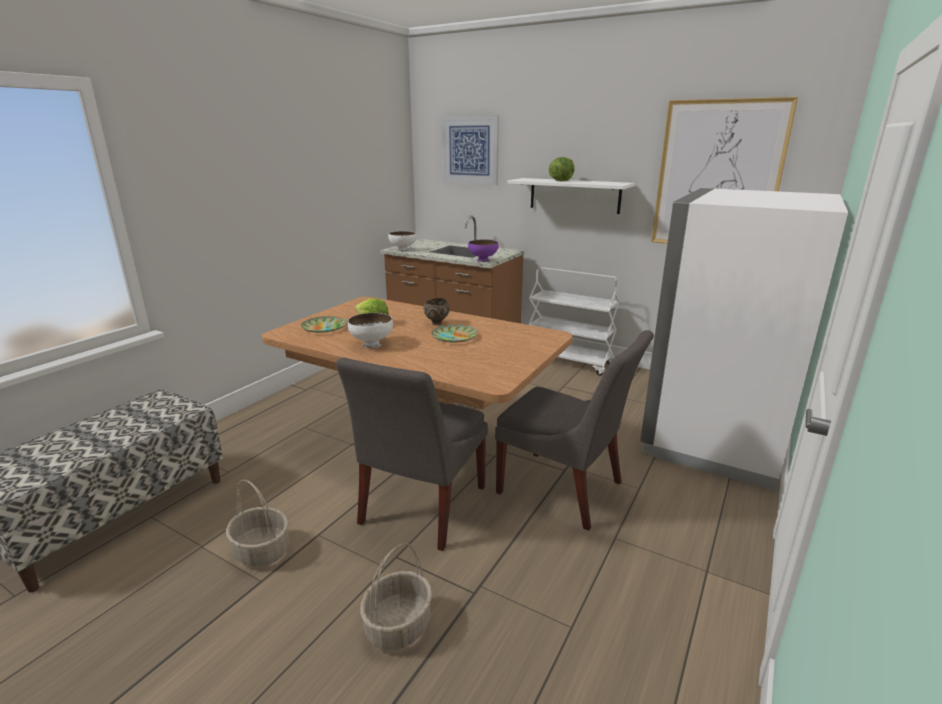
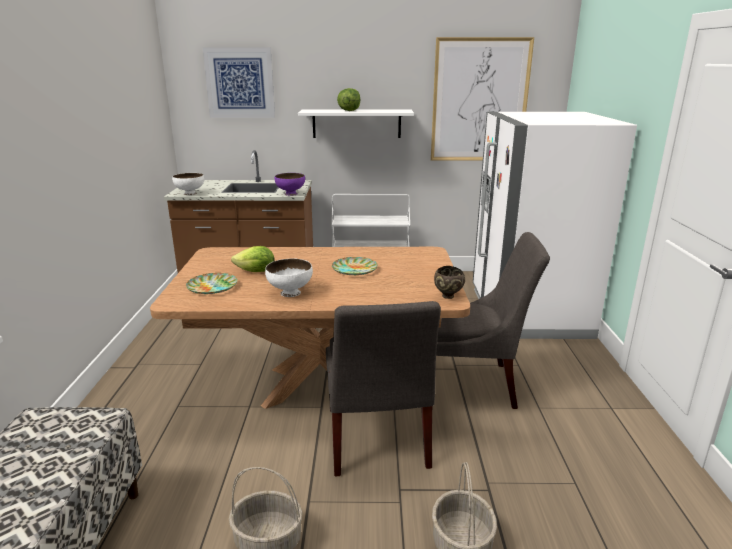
camera: 30 degrees left, 0 degrees up
brown bowl [424,298,450,325] -> brown bowl moved to [434,266,465,299]

